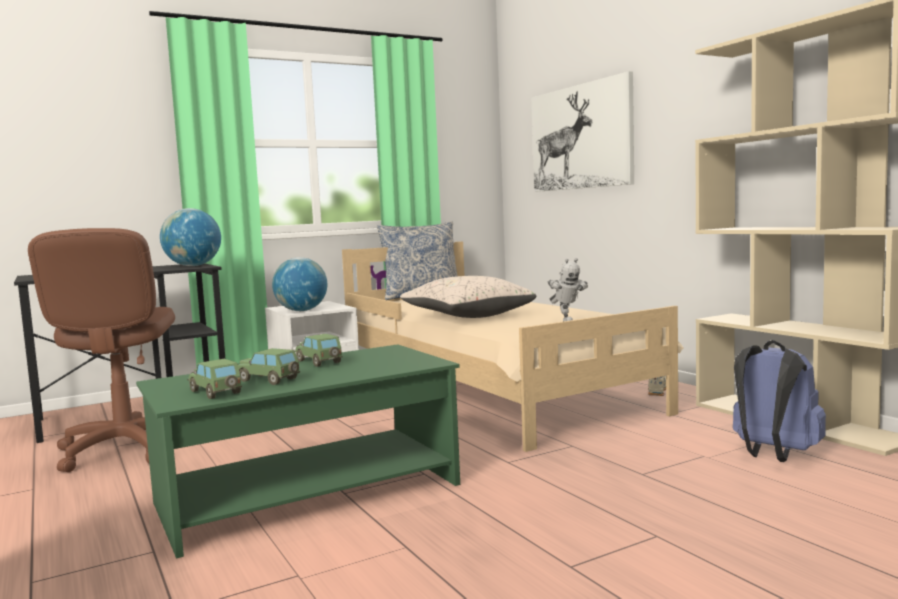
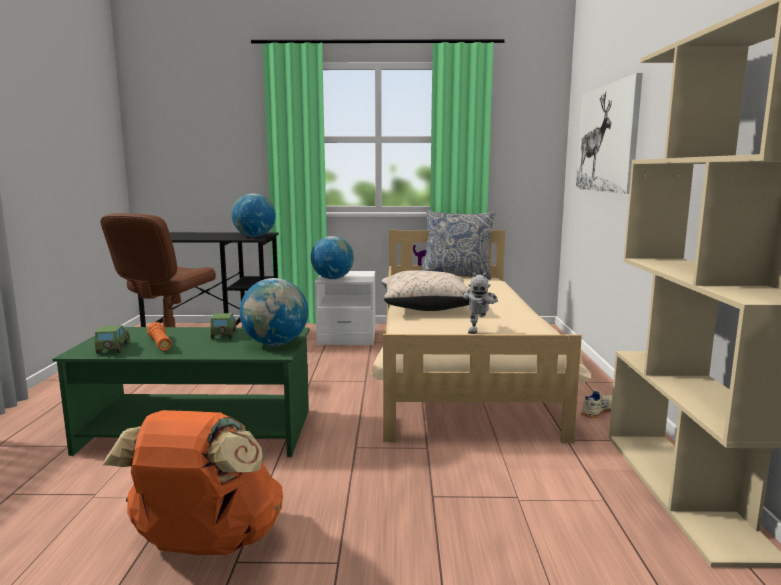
camera: 30 degrees right, 5 degrees up
toy car [238,348,300,385] -> orange flashlight [147,322,172,351]
blue backpack [733,340,826,462] -> none
none -> orange backpack [103,410,283,555]
none -> globe [240,278,308,346]

